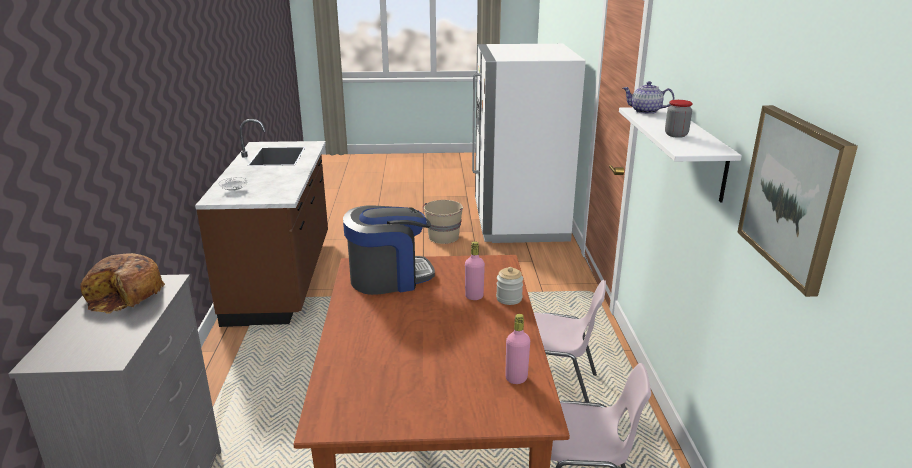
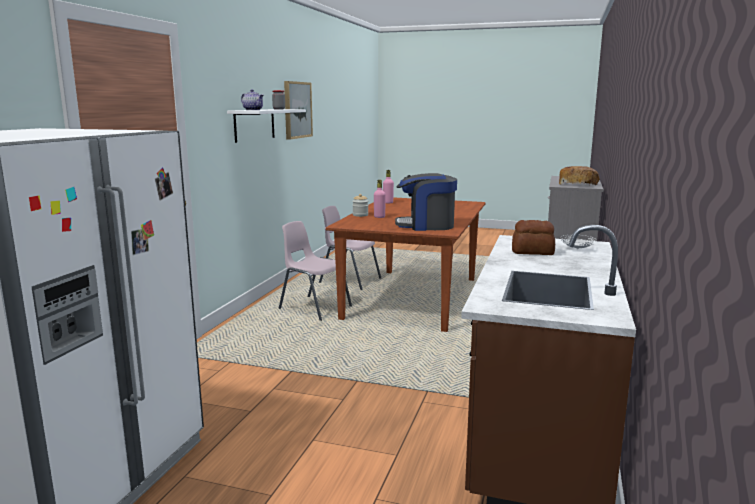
camera: 160 degrees left, 10 degrees down
beige bucket [422,200,463,244] -> none
none -> bread [512,220,555,255]

